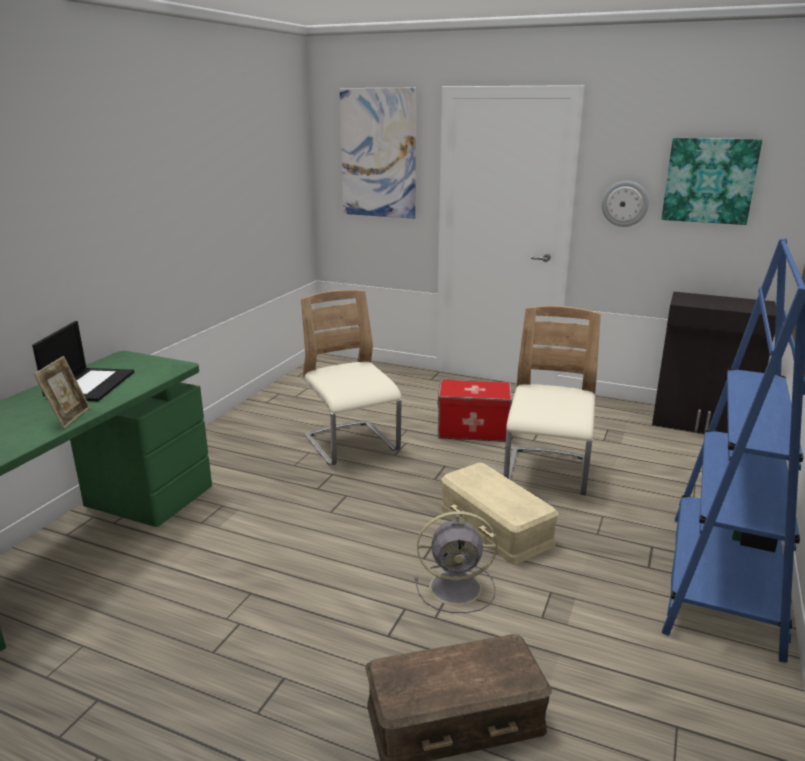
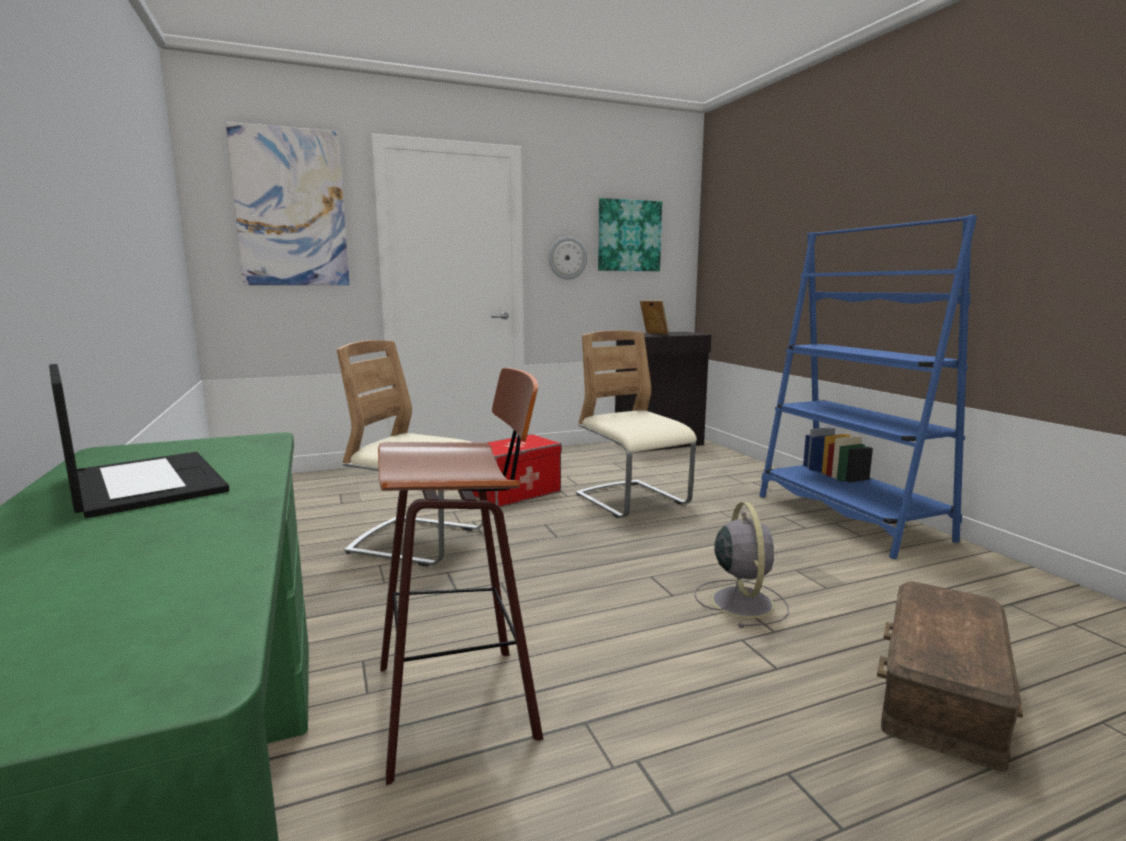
camera: 45 degrees left, 10 degrees down
picture frame [34,356,90,429] -> picture frame moved to [640,300,669,335]
grey fan [415,511,497,613] -> grey fan turned 45 degrees counterclockwise [694,502,789,628]
beige storage box [441,463,559,565] -> none
none -> stool [378,368,543,785]

